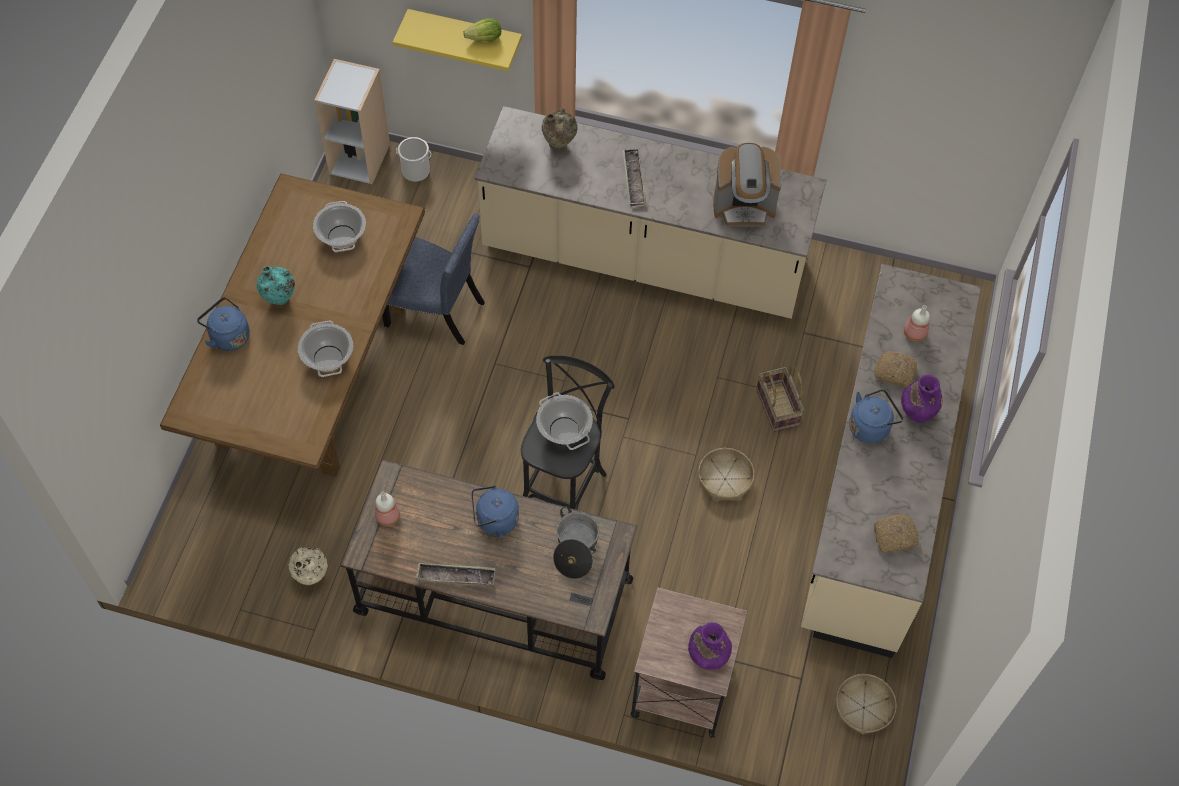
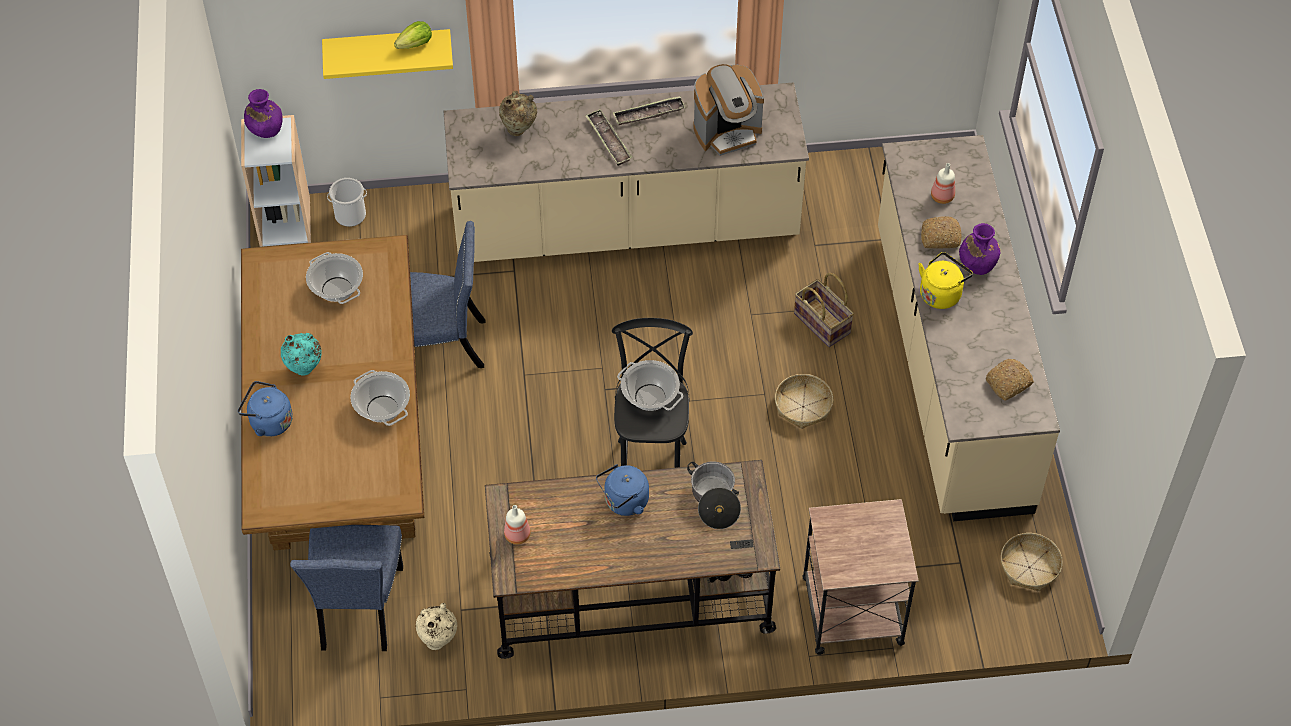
camera: 20 degrees left, 5 degrees down
tray [416,563,496,585] -> tray moved to [613,96,685,125]
purple vase [688,622,732,670] -> purple vase moved to [244,89,283,138]
blue kettle [849,389,903,444] -> yellow kettle [918,252,973,309]
none -> blue chair [290,525,403,651]

